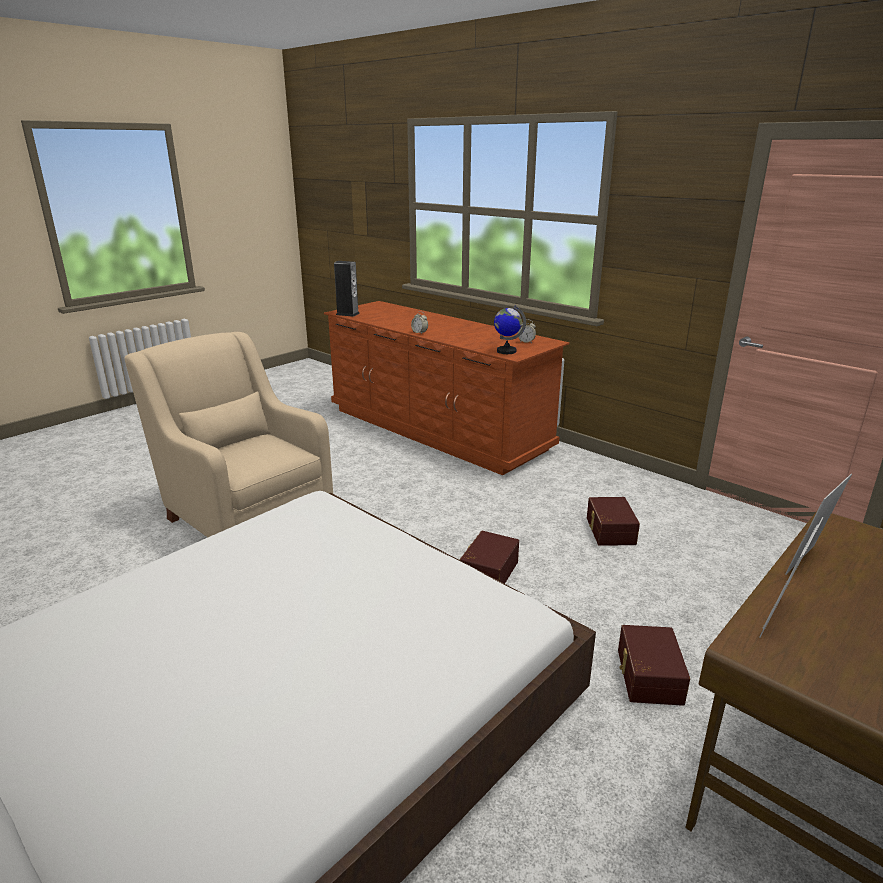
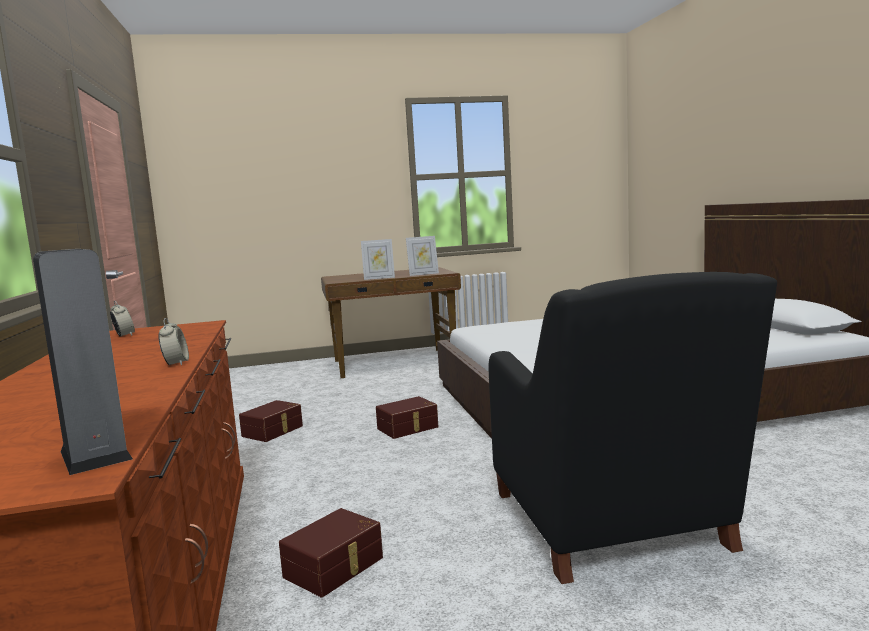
camera: 145 degrees left, 15 degrees down
beige armchair [124,332,333,537] -> black armchair [489,272,777,584]
globe [494,305,526,354] -> none
brown storage box [618,625,690,706] -> brown storage box moved to [279,508,383,597]

